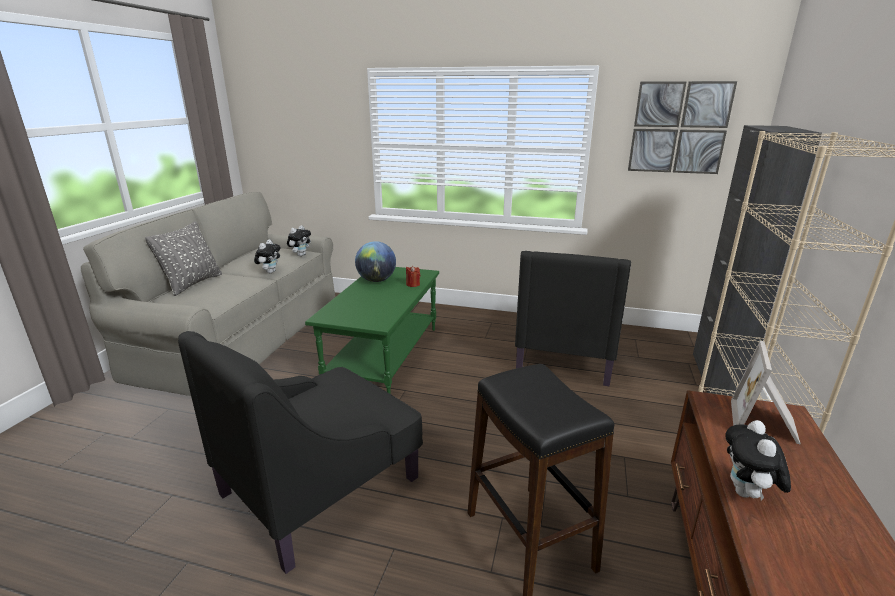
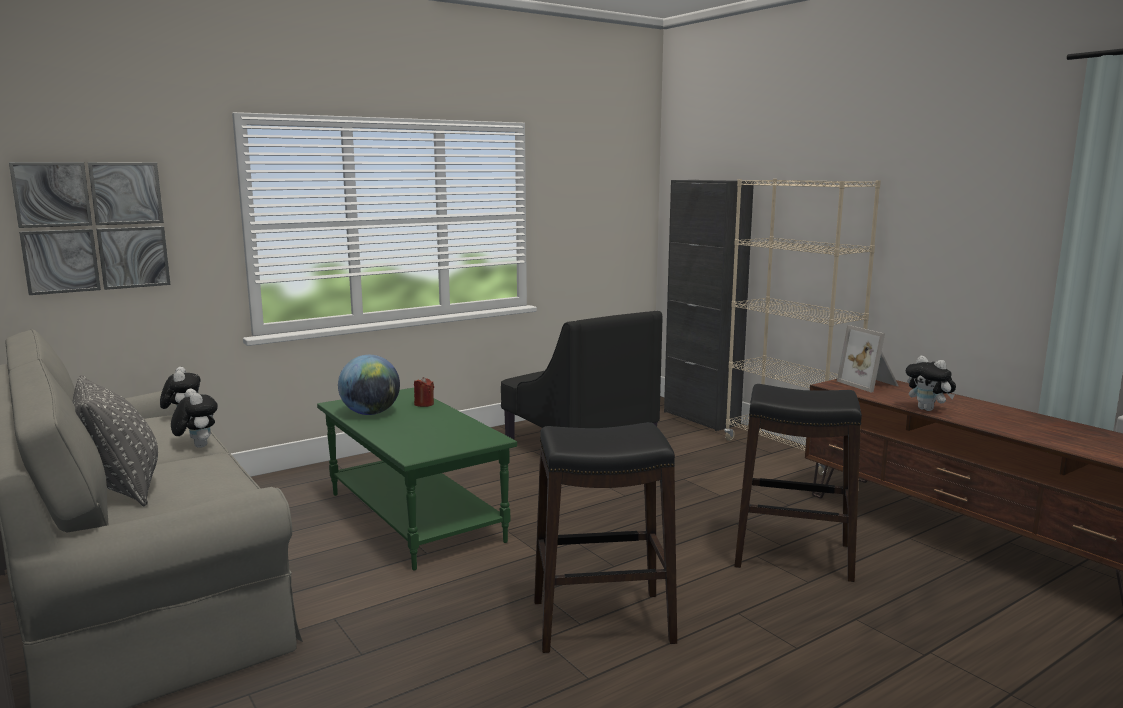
camera: 50 degrees left, 10 degrees down
black armchair [178,331,423,574] -> black stool [534,422,677,653]
picture [628,81,737,174] -> picture moved to [9,162,170,295]

